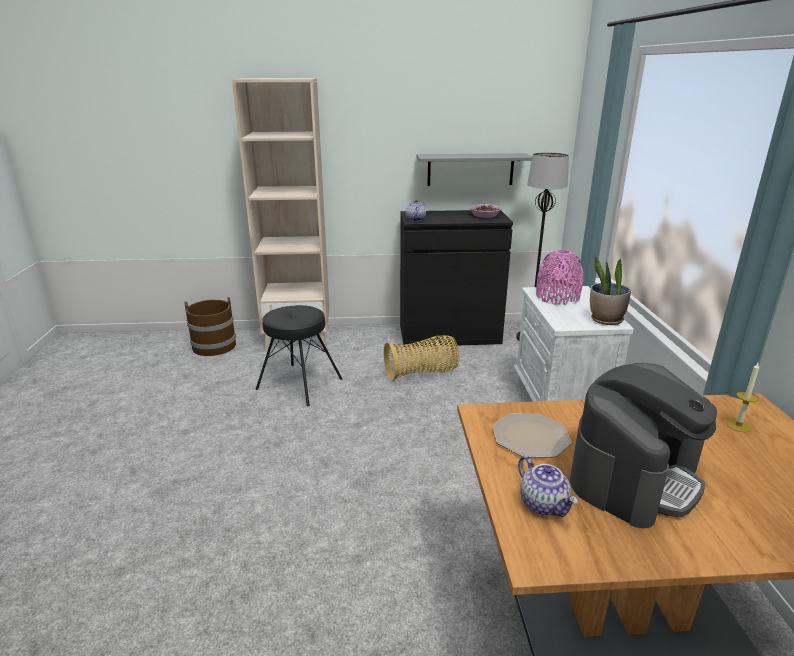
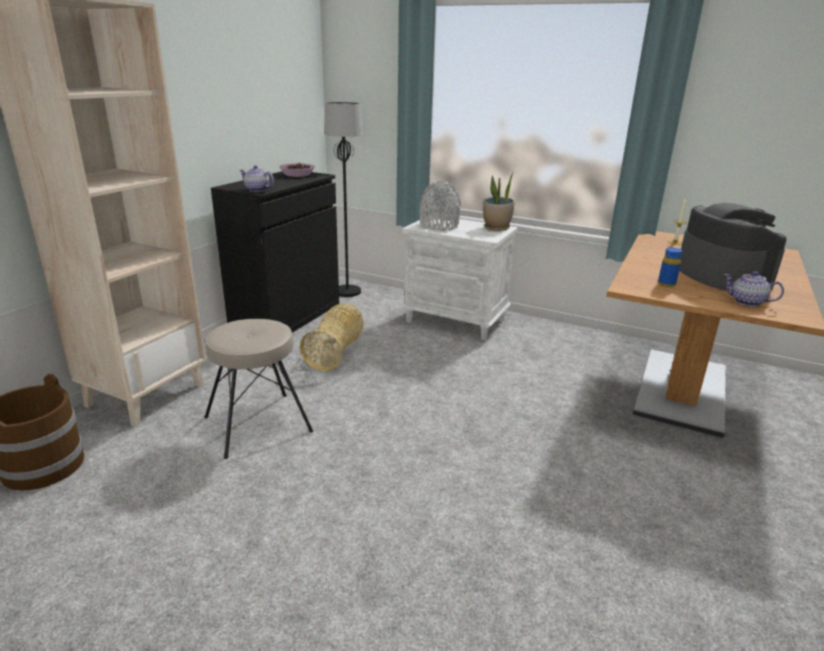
camera: 60 degrees left, 0 degrees up
black stool [255,305,342,406] -> beige stool [204,319,313,459]
grey shelf [416,153,532,186] -> none
plate [492,413,572,458] -> blue bottle [658,248,683,287]
teapot [518,456,578,517] -> teapot turned 150 degrees counterclockwise [723,271,784,307]
pink vase [536,249,583,305] -> grey vase [419,181,461,231]

